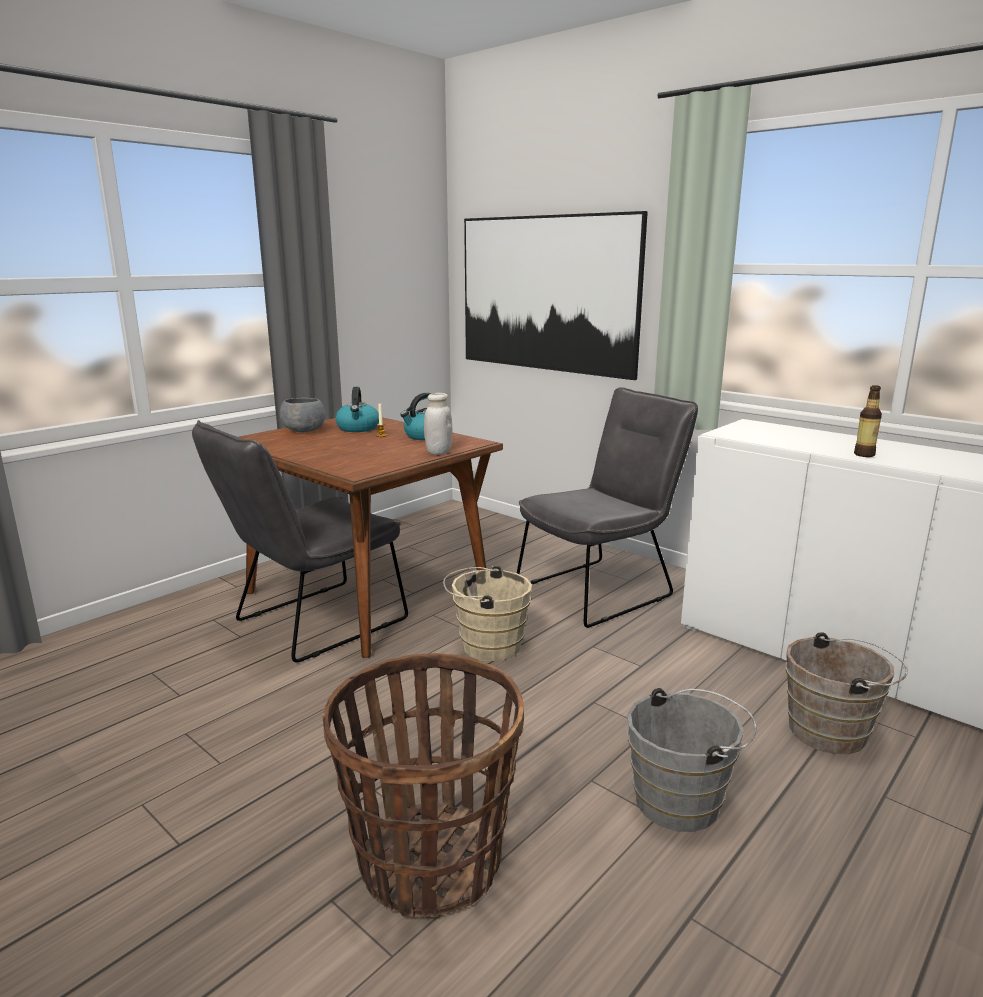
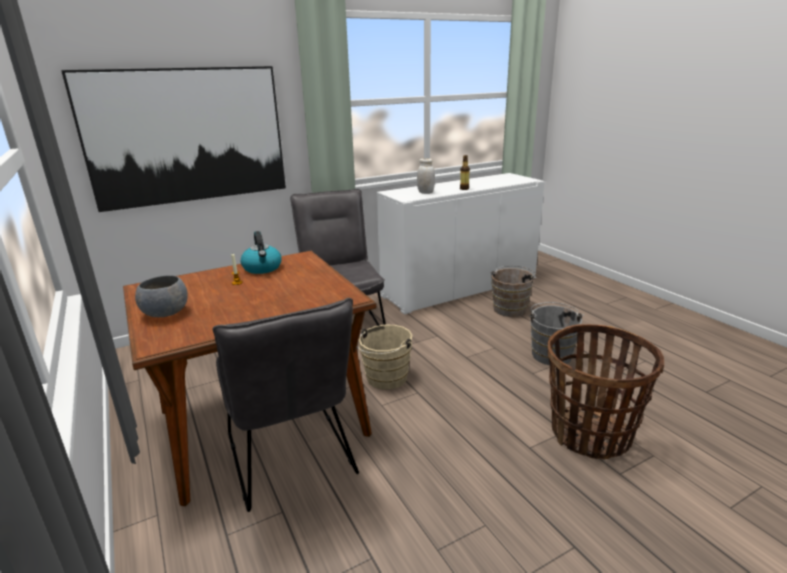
camera: 70 degrees left, 5 degrees up
kettle [335,387,379,432] -> none
white jar [424,393,452,455] -> white jar moved to [417,158,435,194]

